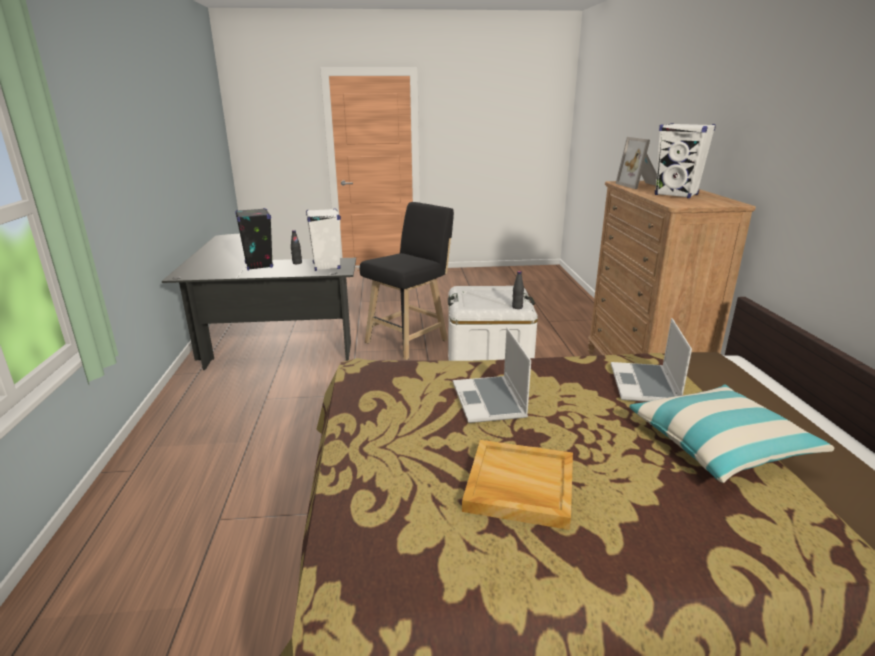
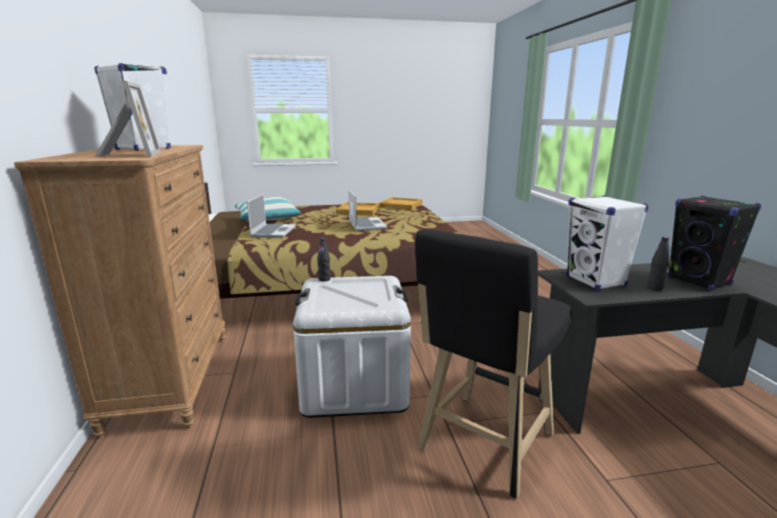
camera: 175 degrees right, 5 degrees down
none -> beige tray [379,197,422,210]

